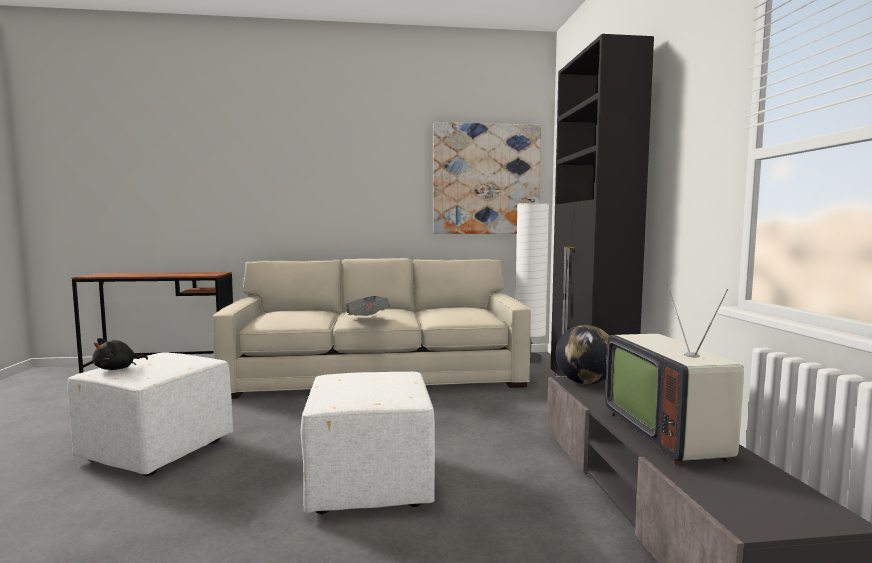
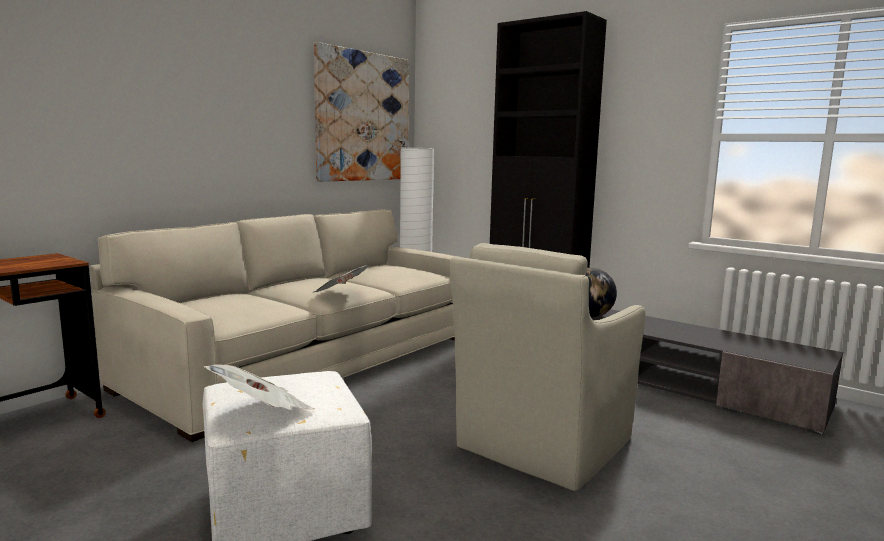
camera: 45 degrees left, 5 degrees up
black plush toy [92,338,148,370] -> newspaper [204,364,315,410]
white ottoman [301,372,435,514] -> beige armchair [449,243,645,491]
television [605,285,744,465] -> none

